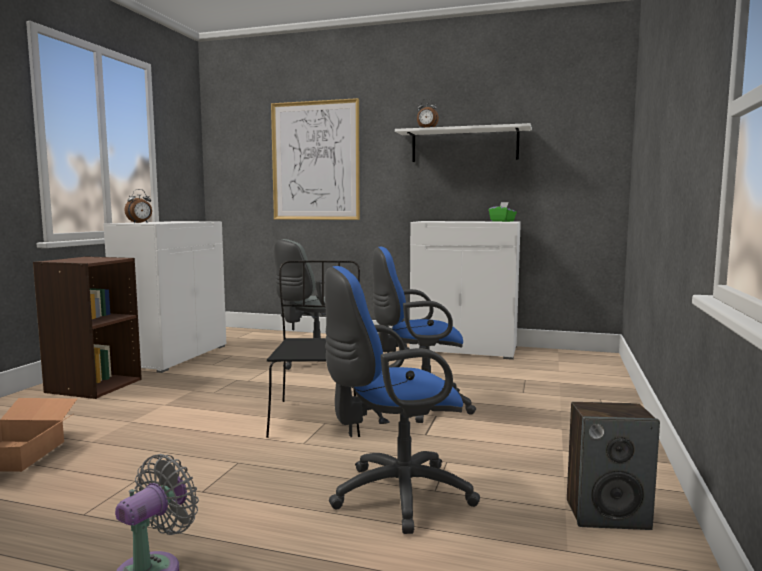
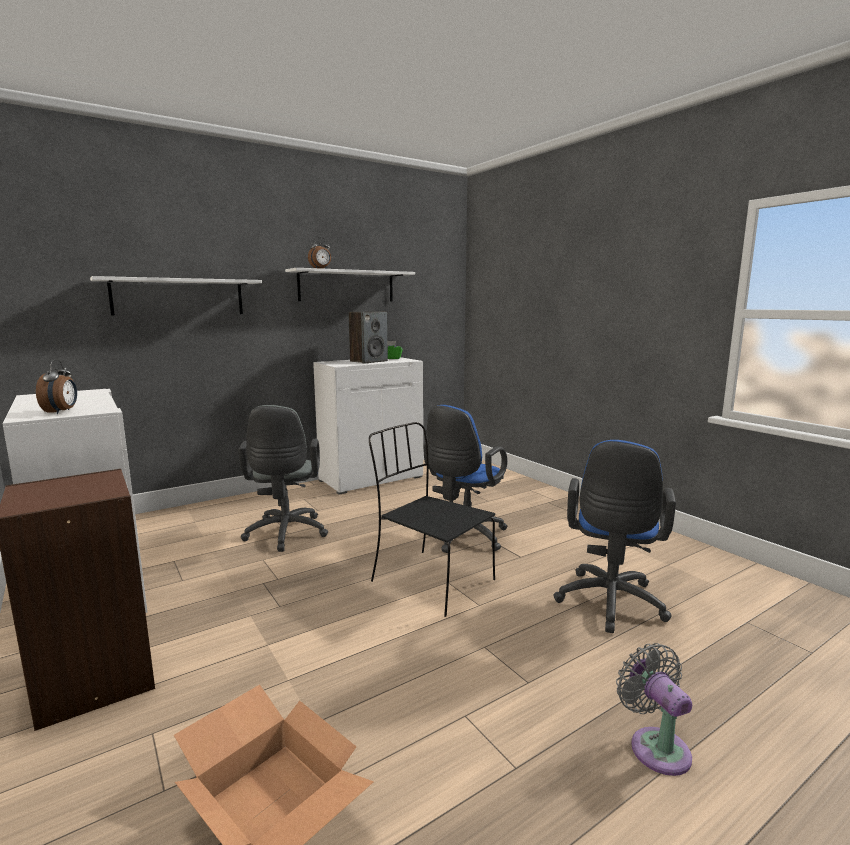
camera: 50 degrees left, 5 degrees up
picture [271,98,360,220] -> white shelf [90,276,262,316]
speaker [567,402,660,530] -> speaker moved to [349,311,388,363]

